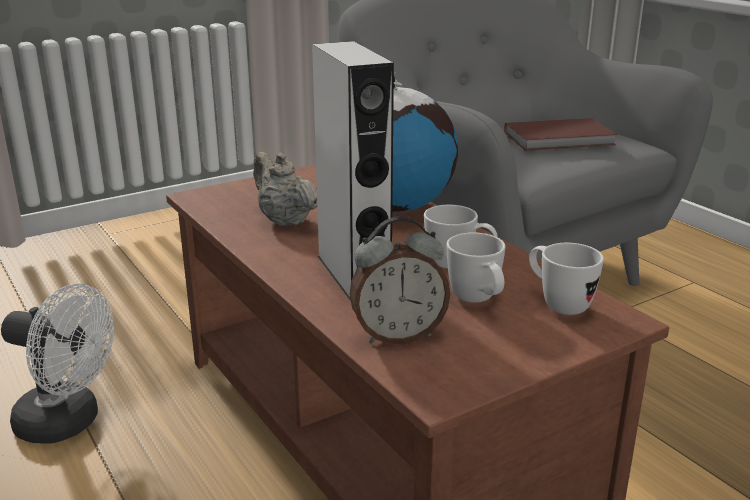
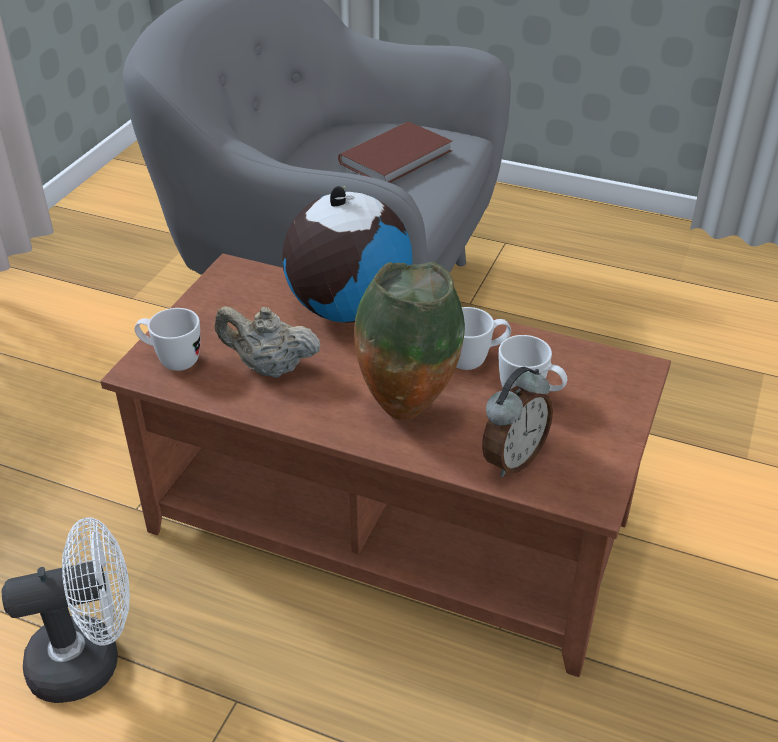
camera: 35 degrees left, 15 degrees up
grey speaker [312,41,394,301] -> vase [354,262,465,420]
white mug [529,243,604,315] -> white mug moved to [134,308,200,371]

